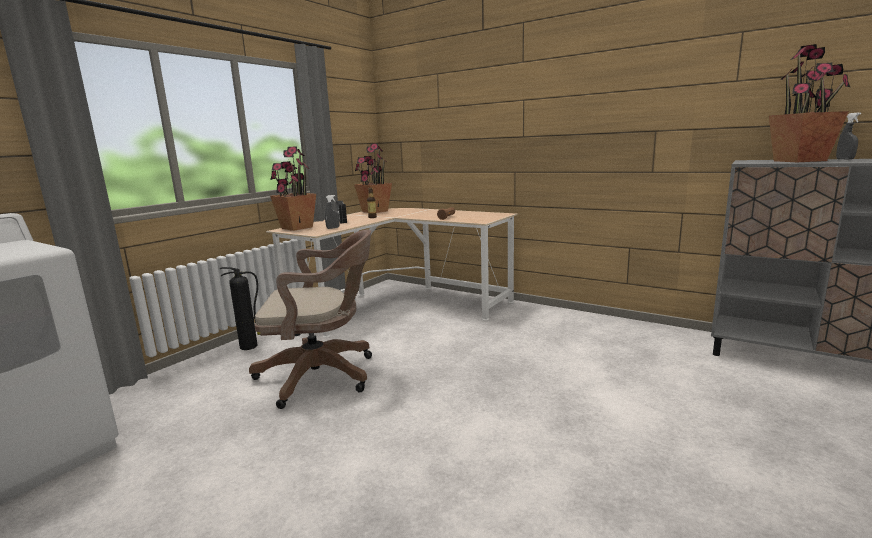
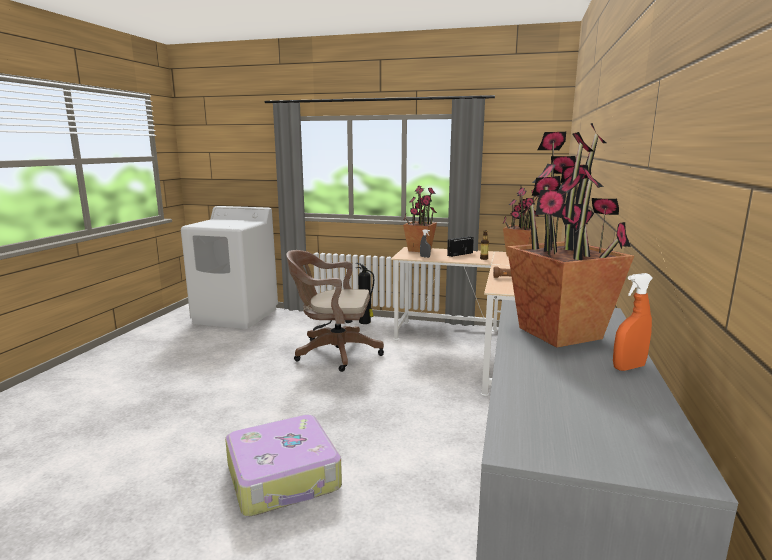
camera: 70 degrees right, 0 degrees up
brown office chair [249,229,372,409] -> brown office chair turned 120 degrees clockwise [286,250,384,372]
grey spray bottle [836,112,861,159] -> orange spray bottle [613,273,653,371]
none -> suitcase [225,415,342,516]

